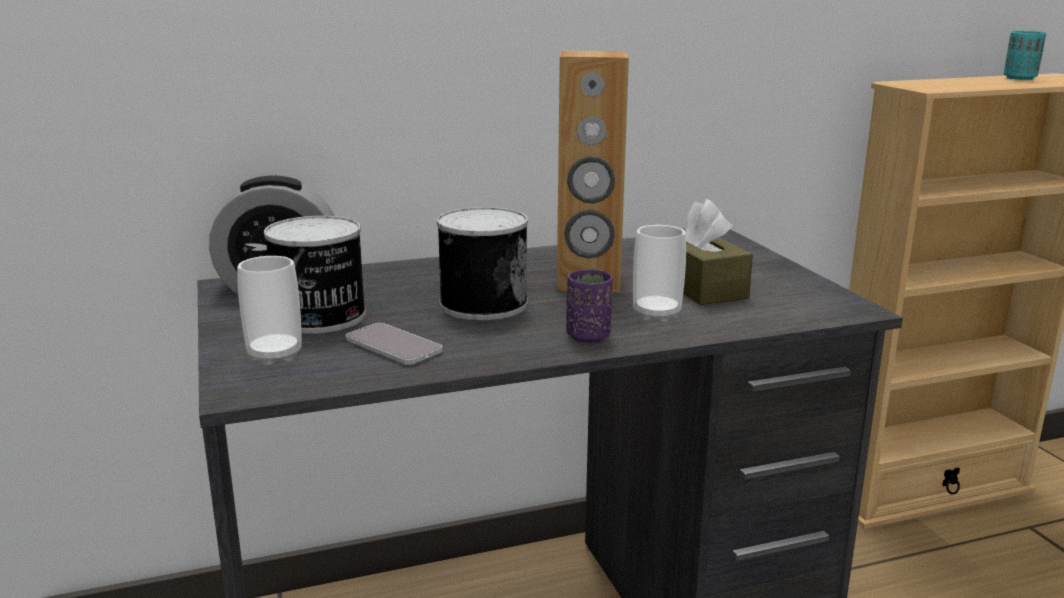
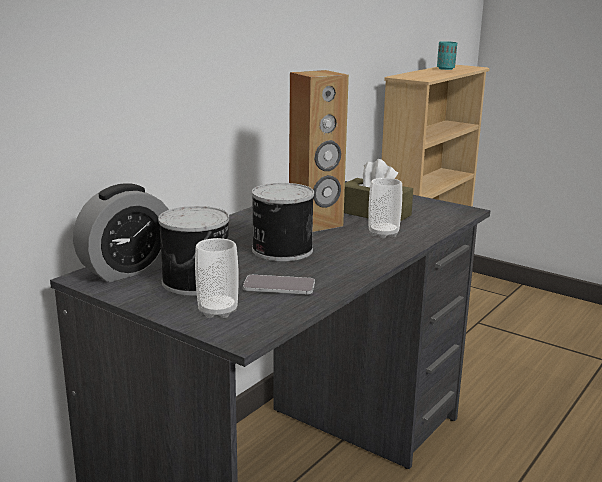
camera: 35 degrees left, 0 degrees up
purple cup [566,269,613,343] -> none

